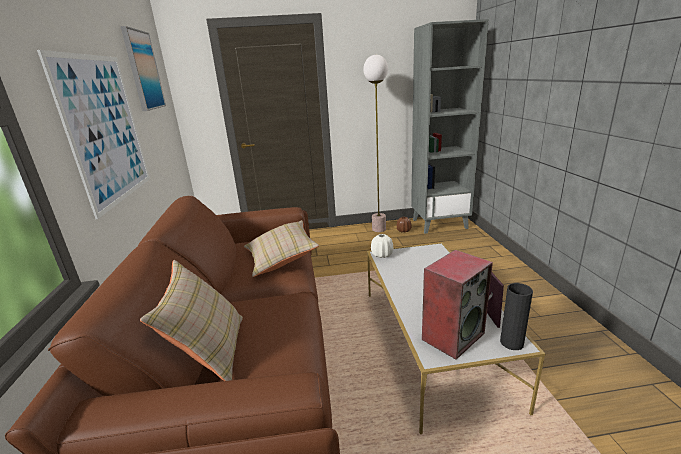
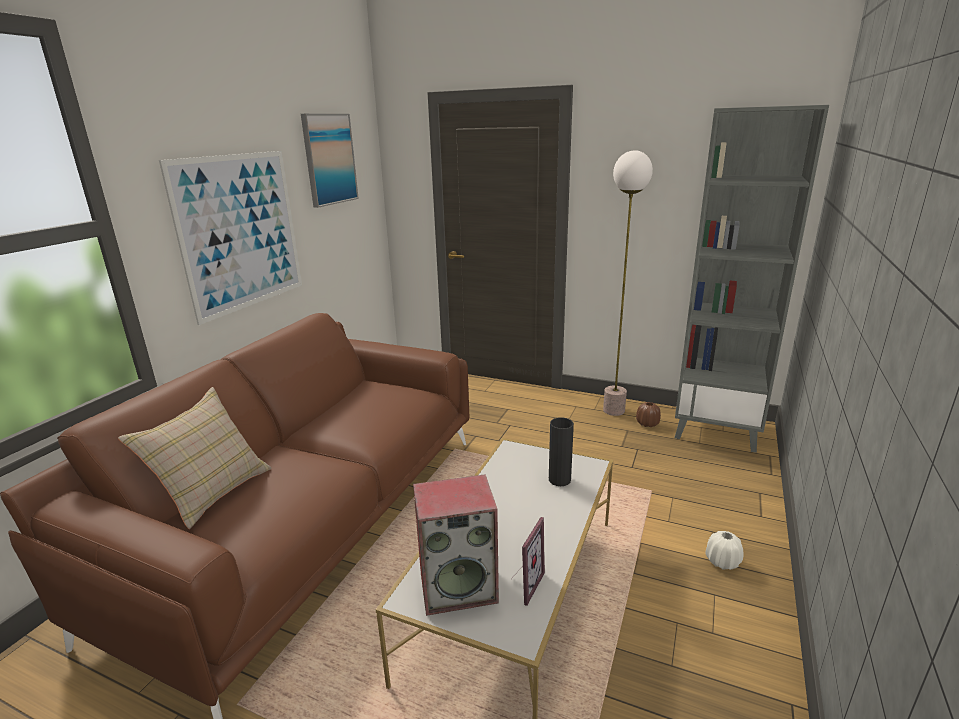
camera: 30 degrees right, 0 degrees up
beige pillow [244,220,319,277] -> none
white vase [371,234,393,258] -> white vase moved to [706,531,743,570]
black vase [500,283,533,350] -> black vase moved to [549,417,574,486]

